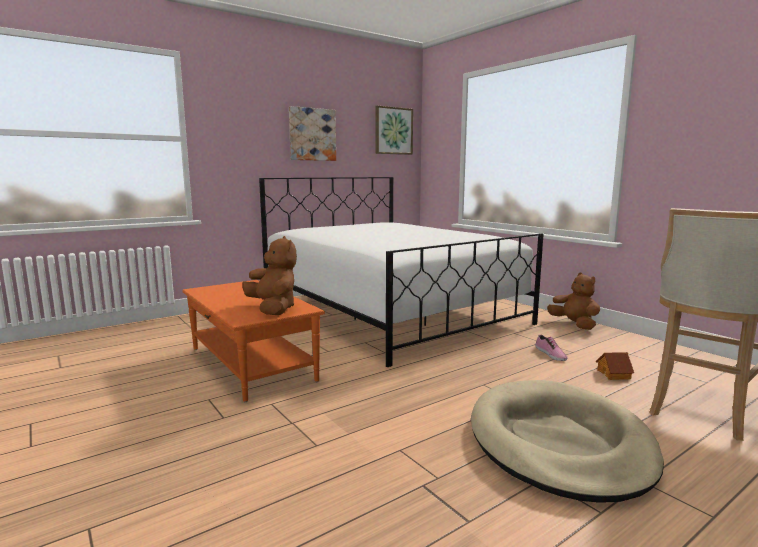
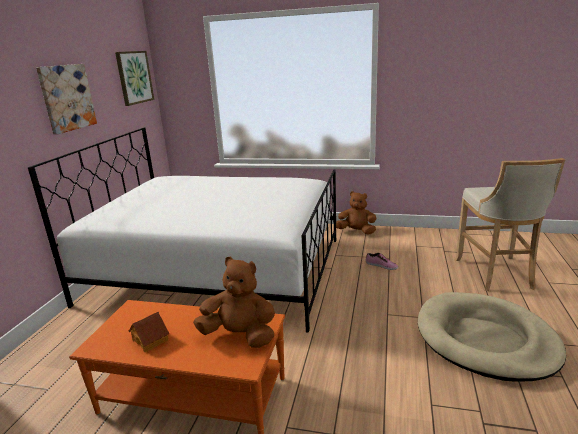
camera: 40 degrees left, 10 degrees up
toy house [596,352,634,380] -> toy house moved to [129,312,169,352]

